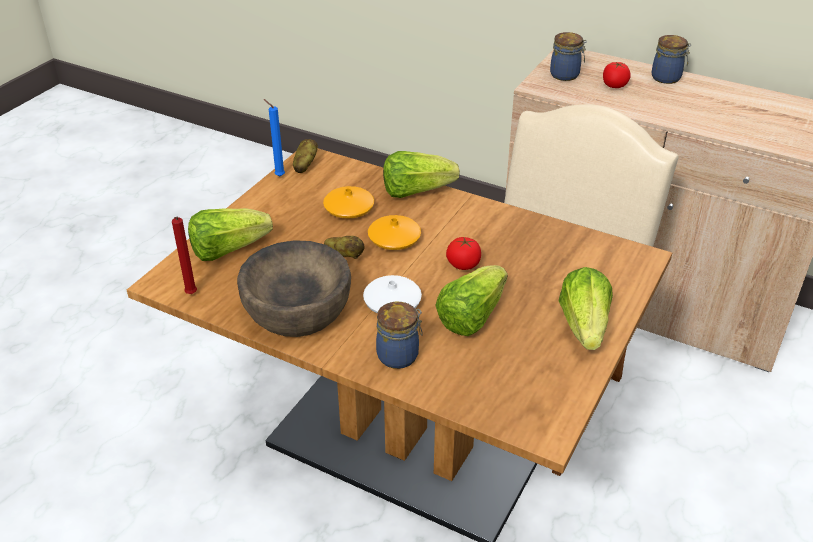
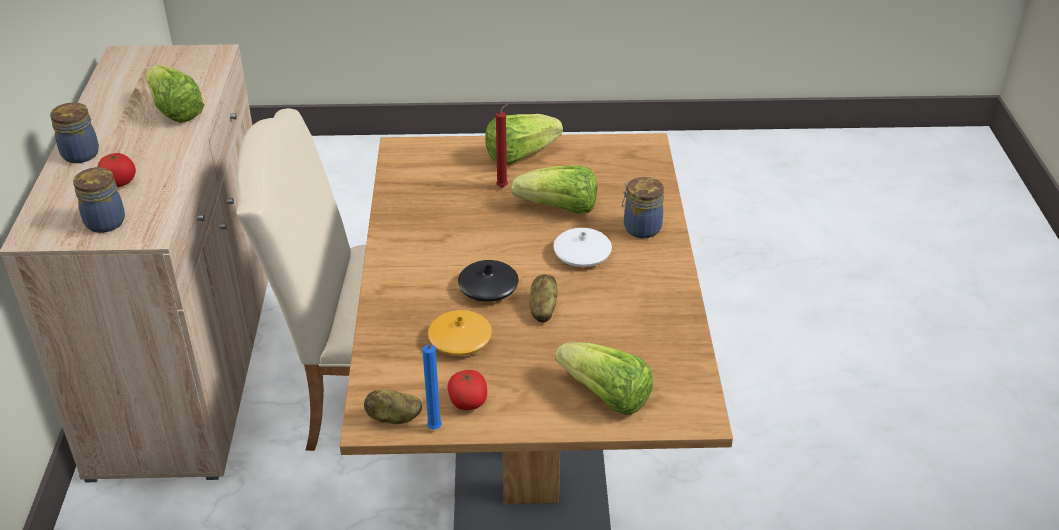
camera: 120 degrees left, 0 degrees up
red candle [172,217,197,294] -> red candle moved to [496,103,509,187]
brown bowl [237,240,351,337] -> none
orange vase [368,215,421,250] -> black vase [458,260,519,302]
lettuce [383,151,460,198] -> lettuce moved to [145,65,204,123]
tomato [446,237,481,270] -> tomato moved to [447,369,487,410]

